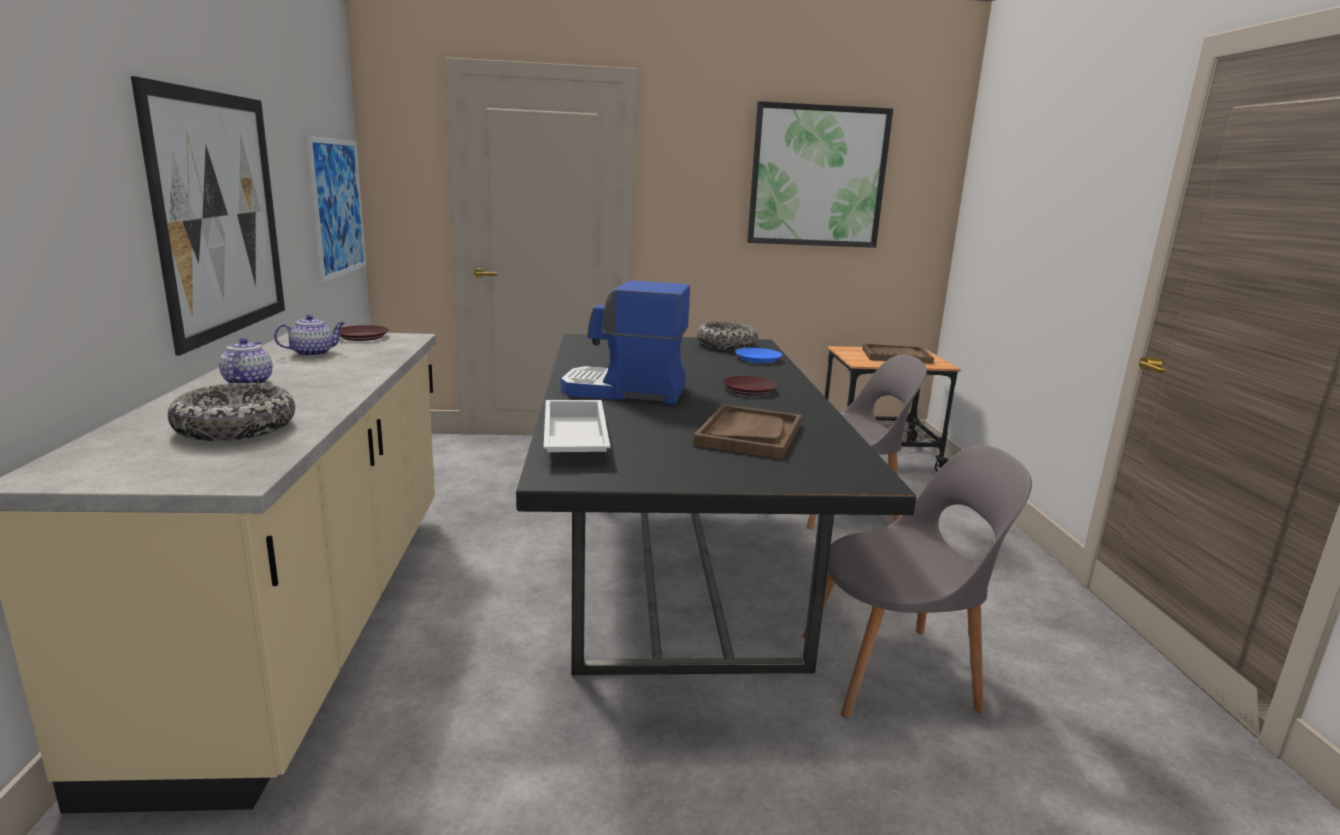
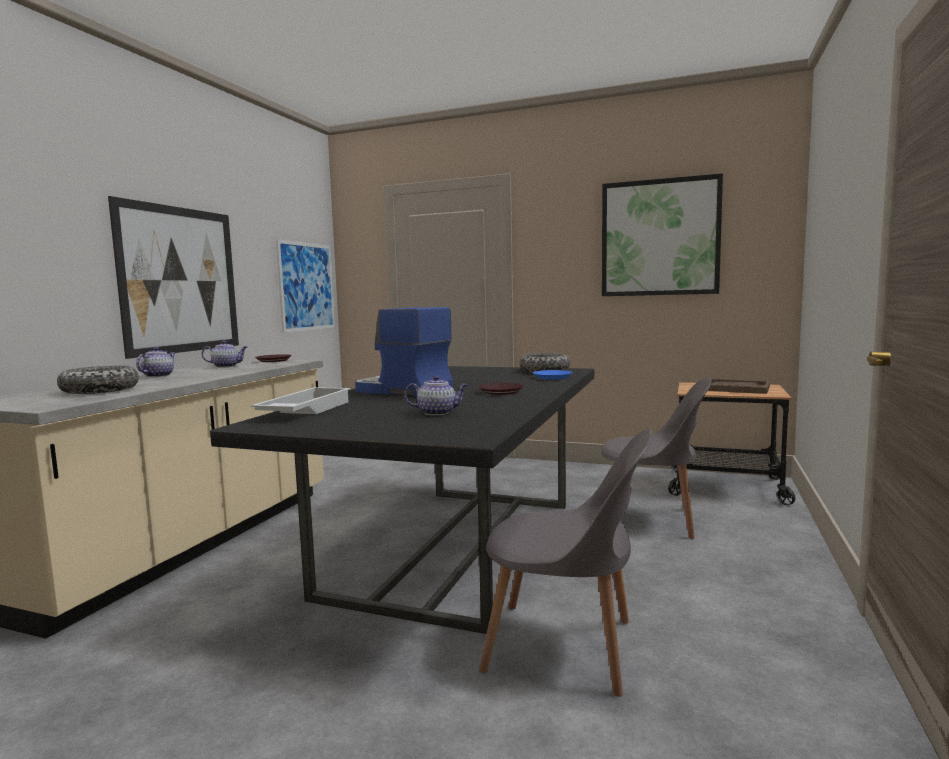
camera: 25 degrees right, 10 degrees down
brown tray [693,404,802,459] -> teapot [404,375,468,415]

